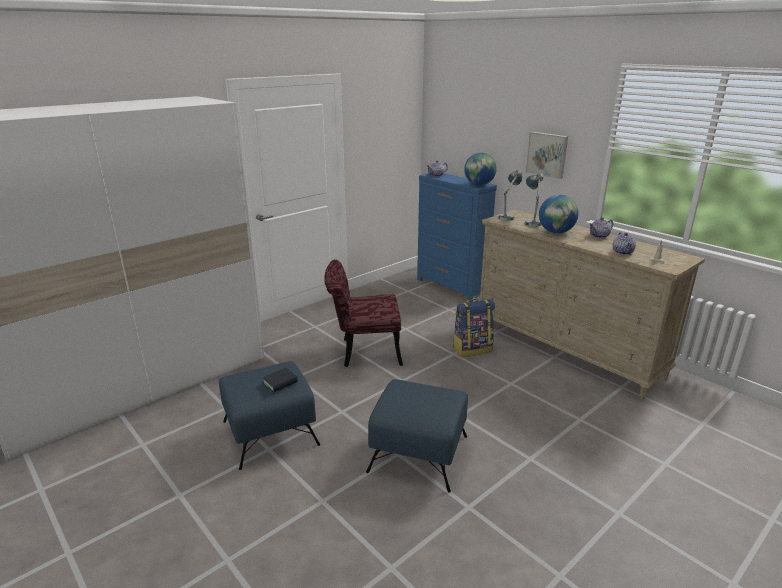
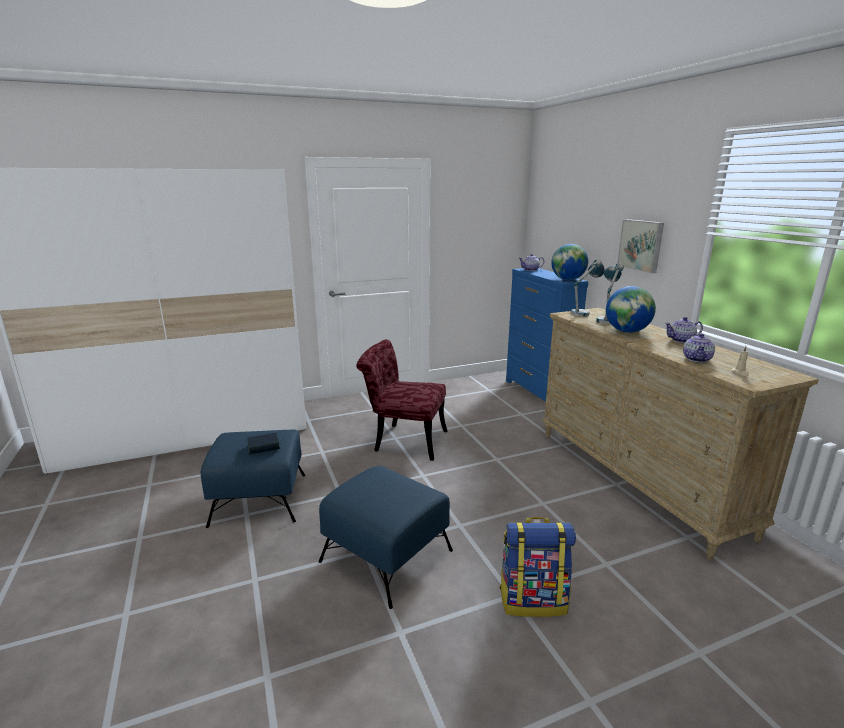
camera: 20 degrees right, 5 degrees down
backpack [453,299,495,357] -> backpack moved to [499,517,576,617]

